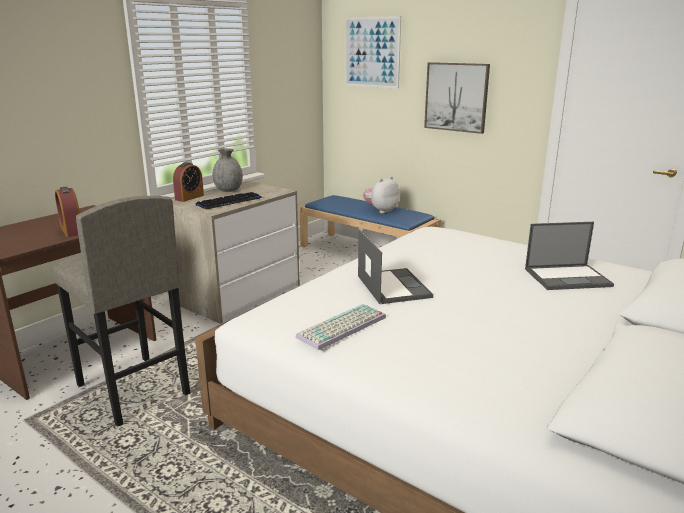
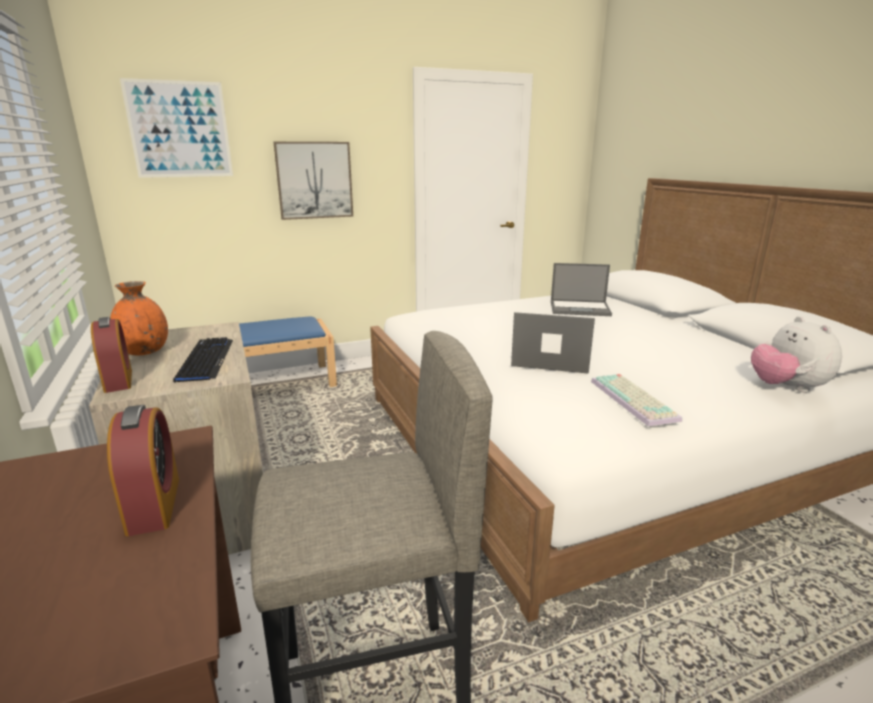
camera: 60 degrees left, 0 degrees up
alarm clock [55,187,80,237] -> alarm clock turned 105 degrees counterclockwise [107,405,179,536]
grey vase [213,148,243,192] -> orange vase [110,281,168,355]
plush toy [363,176,400,214] -> plush toy moved to [751,316,842,393]
laptop [525,222,614,290] -> laptop turned 75 degrees clockwise [551,263,612,316]

